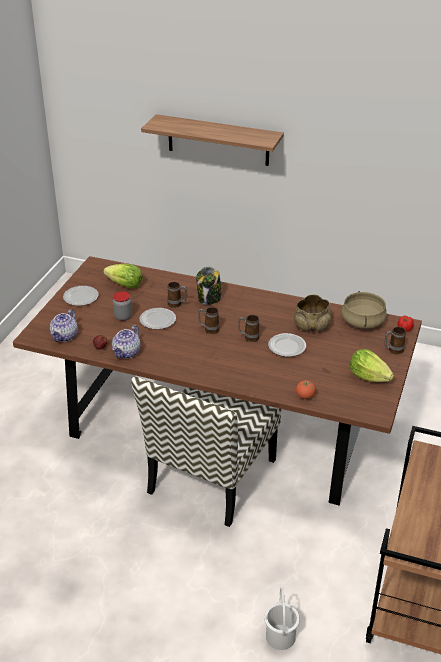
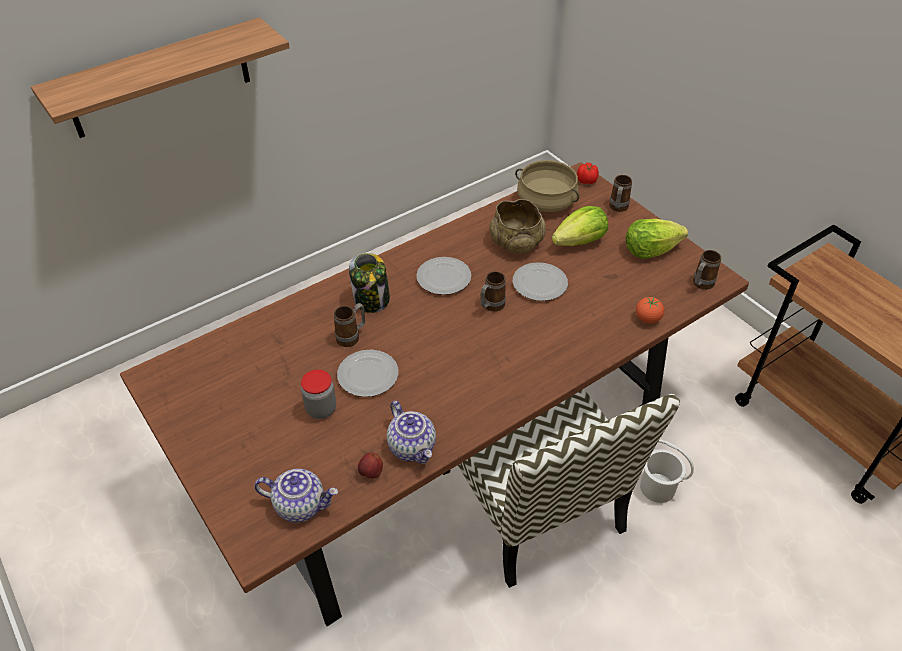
camera: 55 degrees left, 10 degrees up
teapot [50,309,78,342] -> teapot turned 45 degrees counterclockwise [254,469,338,523]
plate [63,286,99,306] -> plate moved to [416,257,471,295]
lettuce [103,264,143,289] -> lettuce moved to [552,206,608,246]
mug [198,307,219,334] -> mug moved to [693,250,721,290]
white bucket [264,588,300,650] -> white bucket moved to [640,439,694,503]

